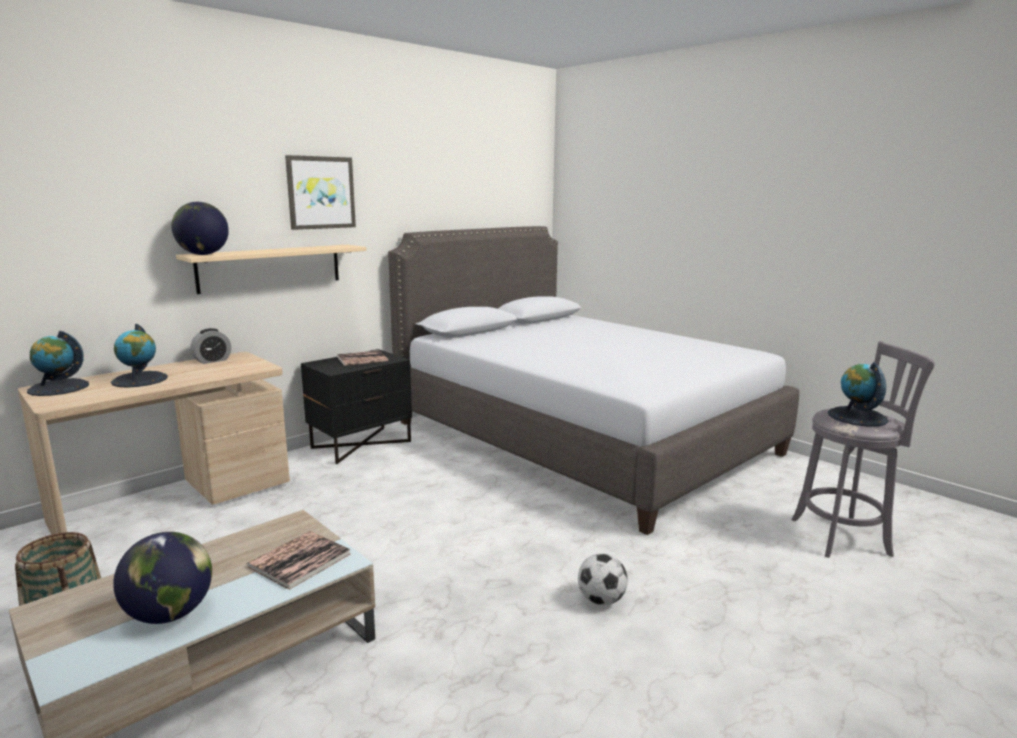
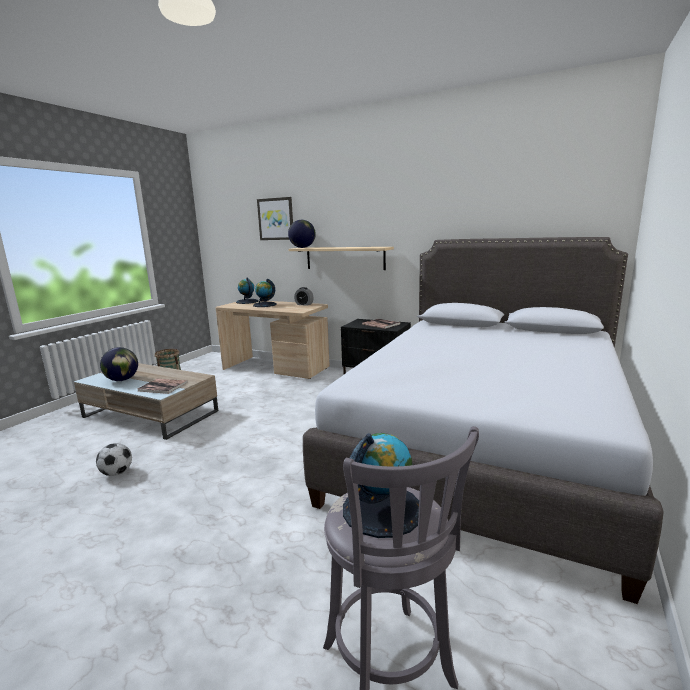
camera: 70 degrees right, 0 degrees up
picture [285,155,356,230] -> picture moved to [257,197,293,240]
football [578,553,628,605] -> football moved to [96,443,132,476]

